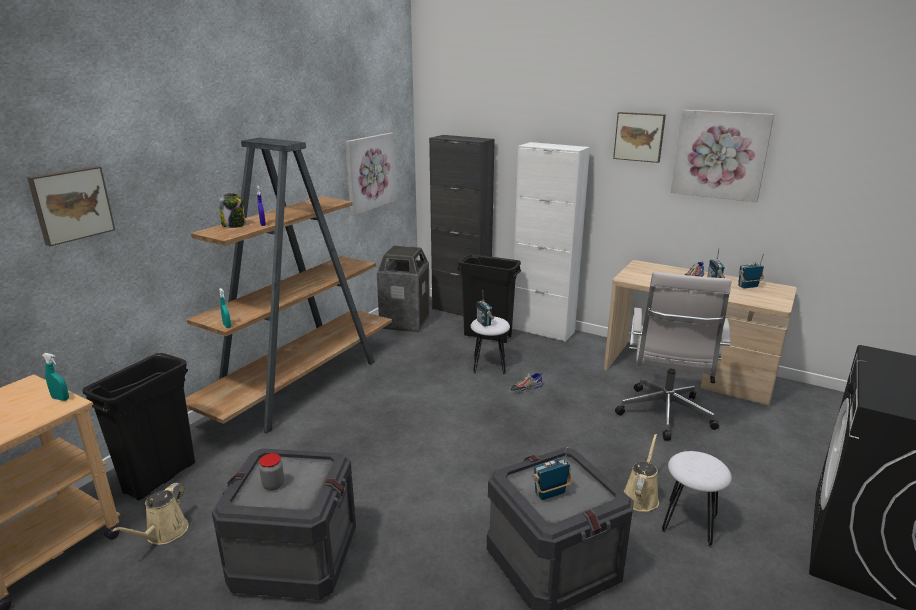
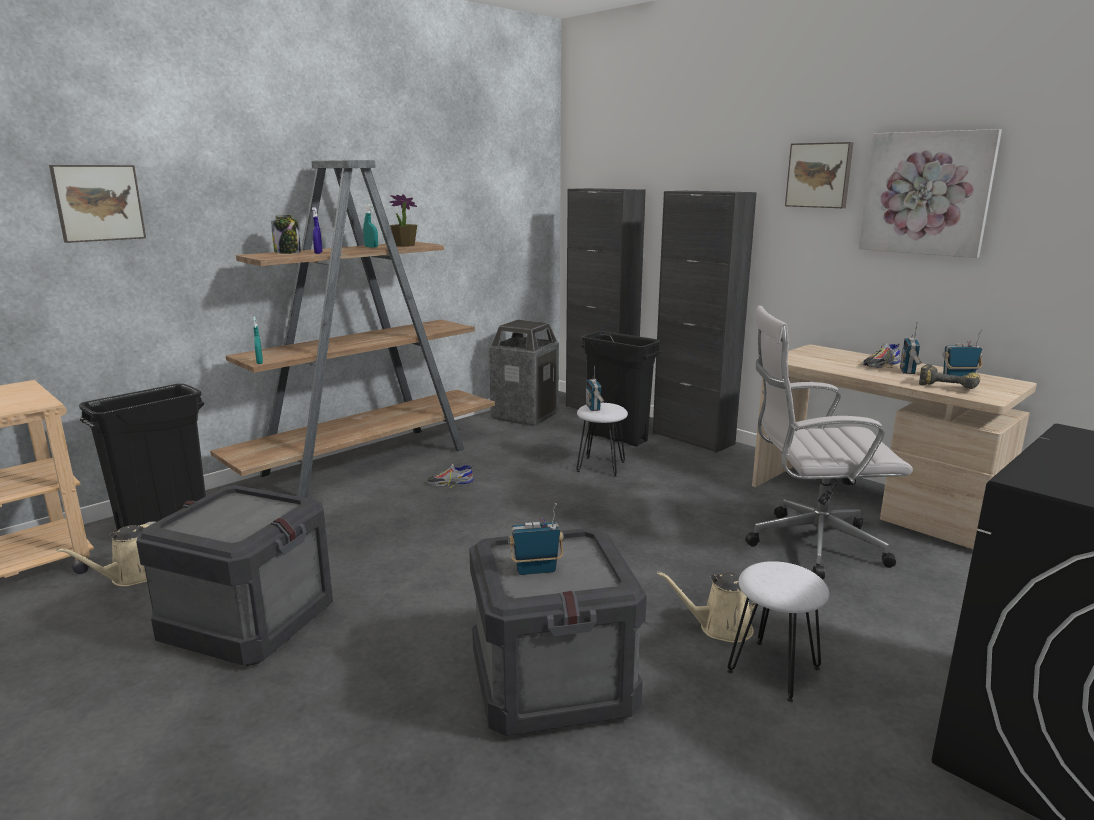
camera: 15 degrees right, 5 degrees down
turquoise spray bottle [42,353,69,401] -> turquoise spray bottle moved to [363,204,378,248]
jar [259,453,284,490] -> none
picture [345,133,396,215] -> none
shoe [511,373,543,393] -> shoe moved to [427,464,474,488]
white cabinet [512,142,590,342] -> black cabinet [653,191,757,453]
white office chair [615,272,732,441] -> white office chair turned 60 degrees clockwise [745,305,913,579]
beige watering can [623,434,659,512] -> beige watering can turned 135 degrees counterclockwise [657,571,756,643]
none -> potted plant [389,194,417,247]
none -> power drill [919,364,980,389]

